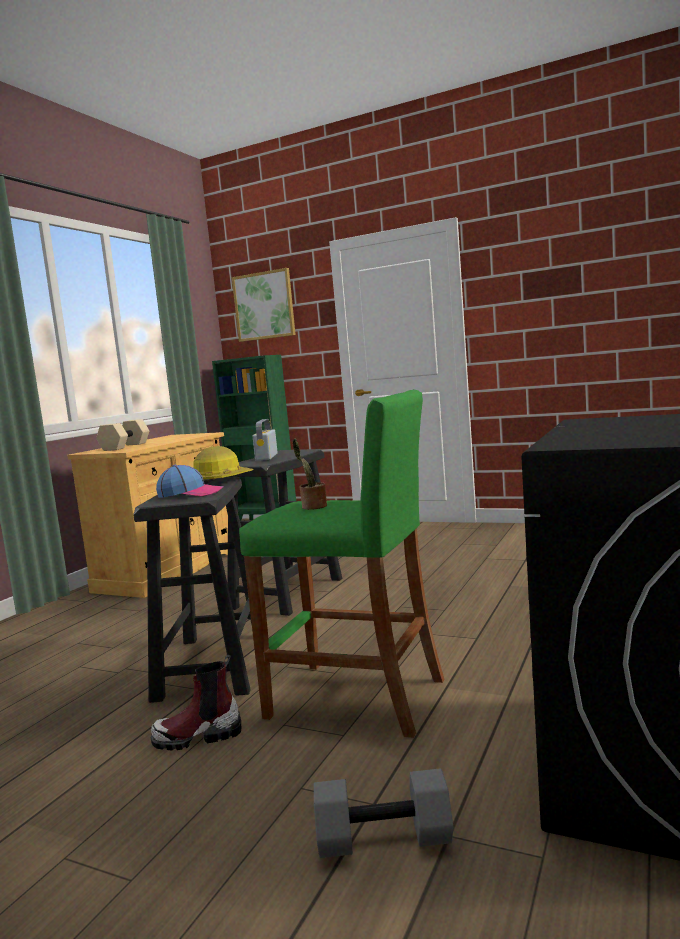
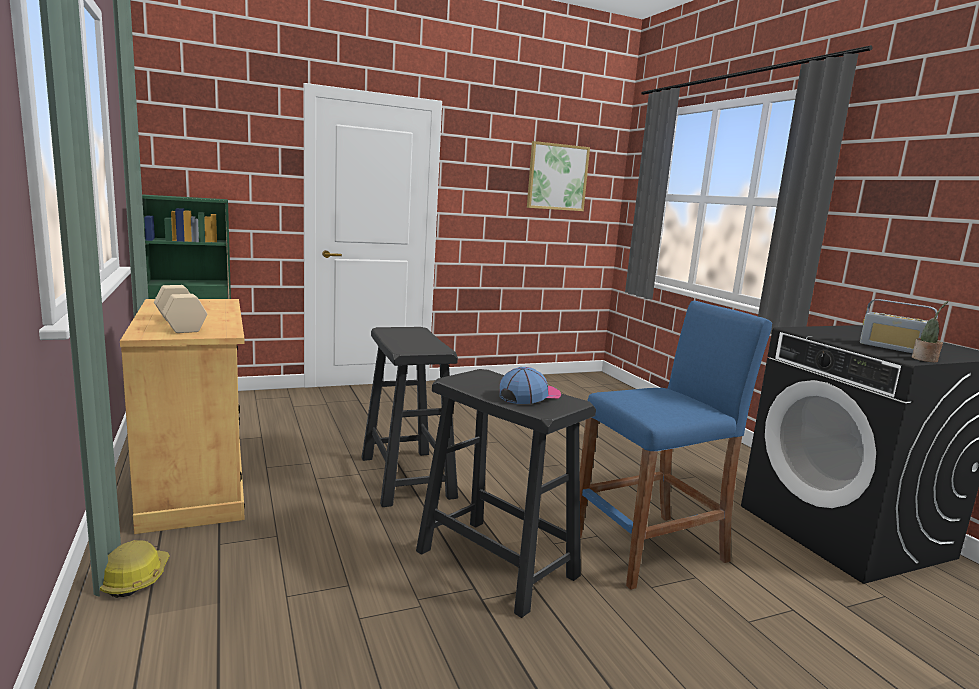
camera: 50 degrees left, 5 degrees up
boot [151,655,241,751] -> none
hard hat [193,446,254,484] -> hard hat moved to [100,540,169,598]
picture [232,268,296,342] -> picture moved to [527,141,590,211]
green stool [239,390,444,738] -> blue stool [580,300,772,590]
radio [253,419,278,461] -> radio moved to [860,299,938,353]
potted plant [293,439,327,510] -> potted plant moved to [912,301,949,362]
grey dumbbell [314,768,453,858] -> none

